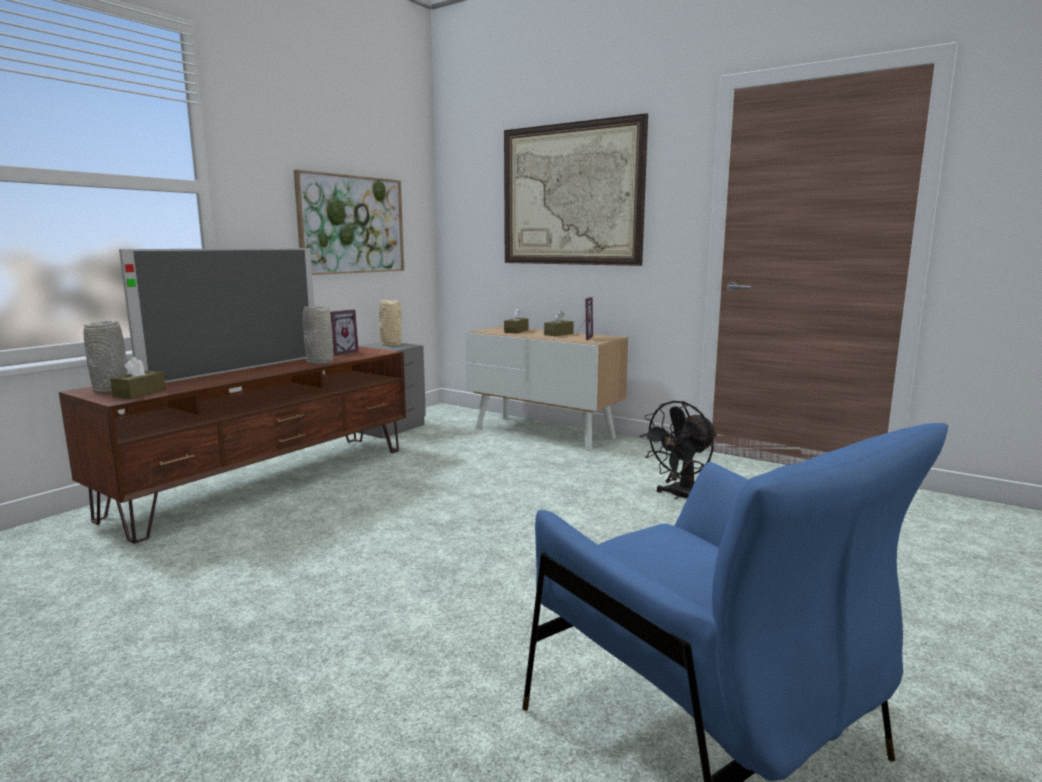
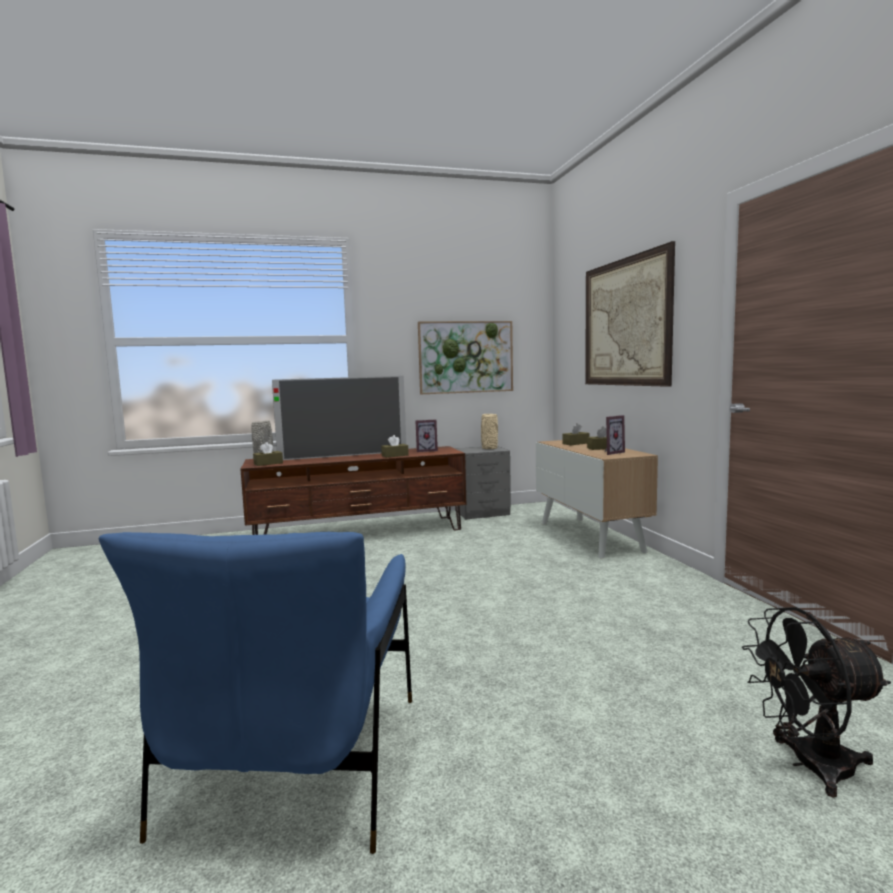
camera: 40 degrees right, 5 degrees down
grey vase [303,306,333,365] -> brown tissue box [381,435,409,458]
black fan [640,401,717,499] -> black fan moved to [742,607,891,798]

